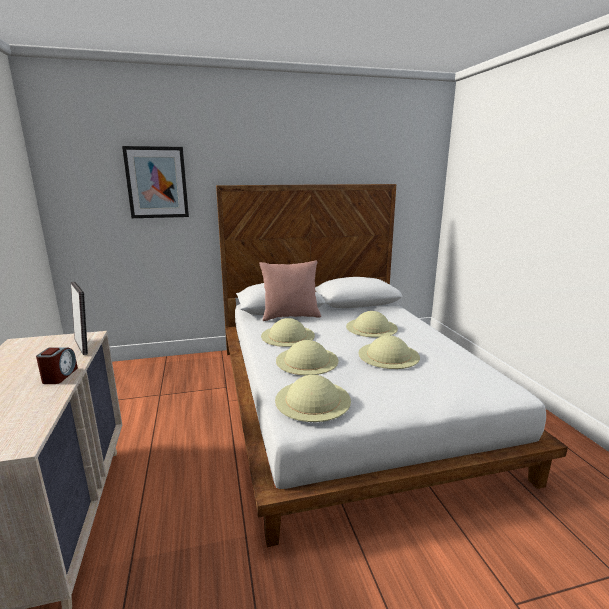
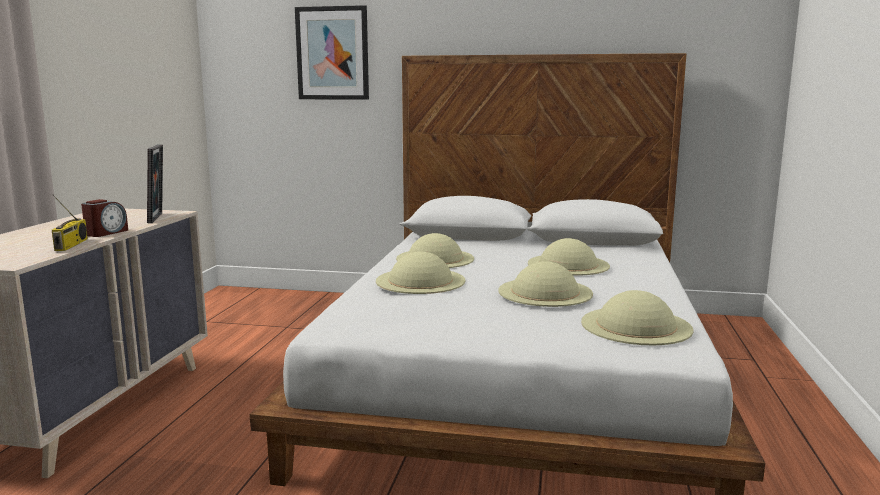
camera: 25 degrees right, 5 degrees down
pink pillow [259,261,321,321] -> none
beige hat [275,375,351,422] -> beige hat moved to [581,290,694,345]
none -> radio [52,195,88,251]

